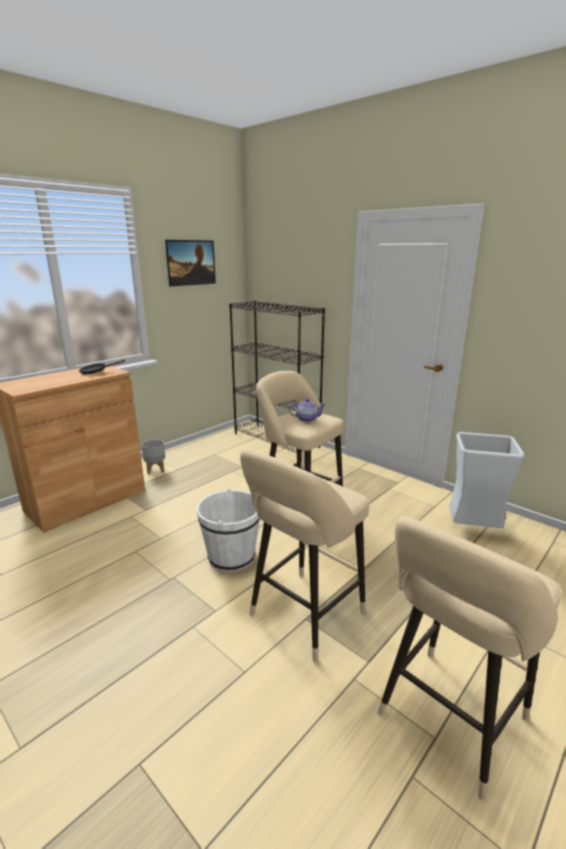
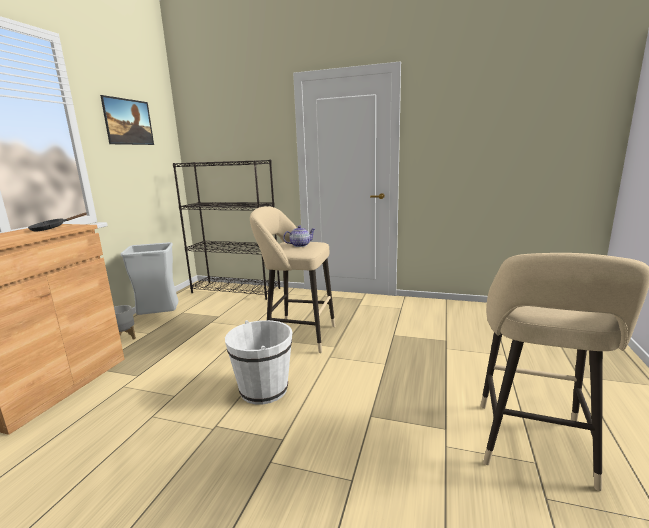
camera: 25 degrees left, 5 degrees down
beige stool [240,449,369,662] -> none
grey trash can [449,432,525,528] -> grey trash can moved to [121,242,178,315]

